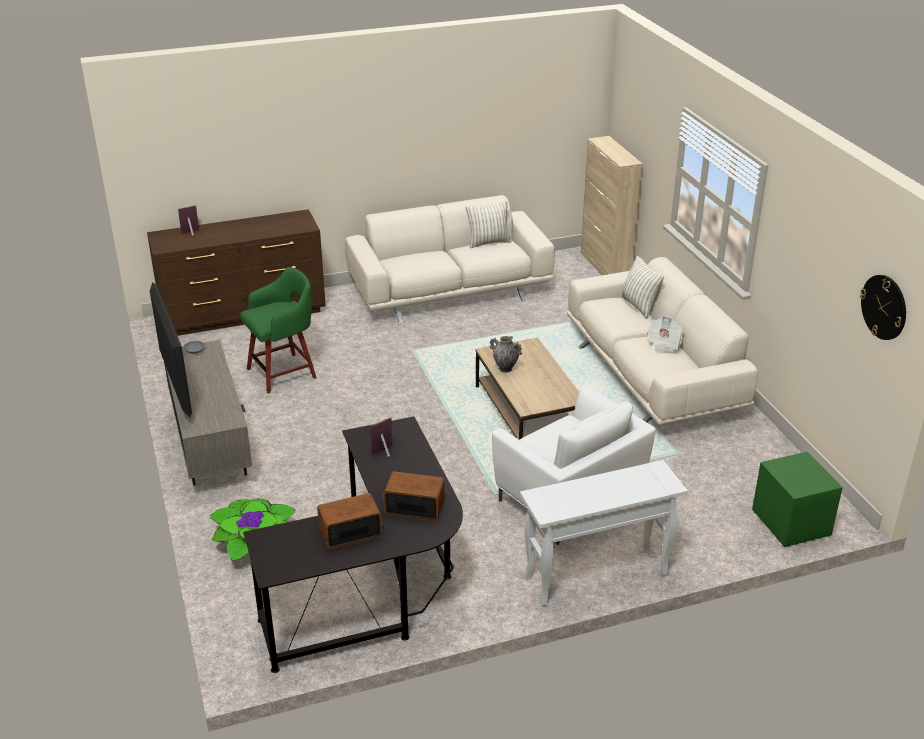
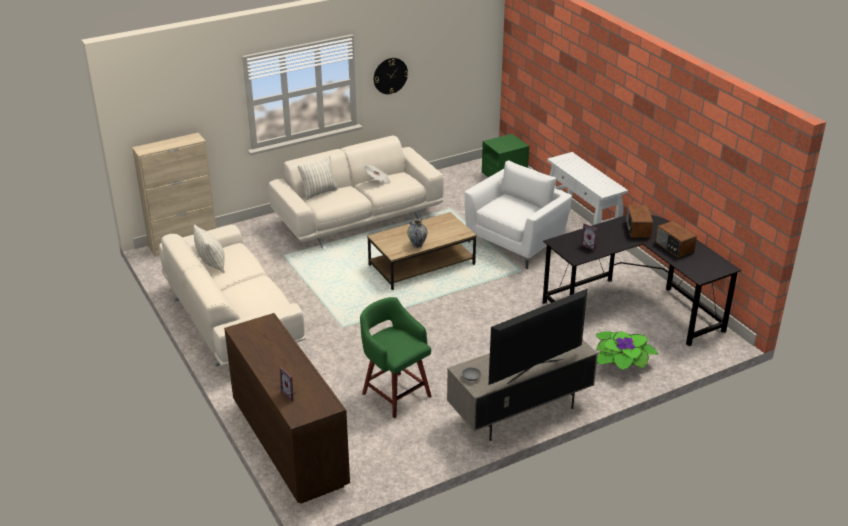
camera: 100 degrees left, 0 degrees up
wall clock [860,275,906,340] -> wall clock moved to [374,58,408,94]

